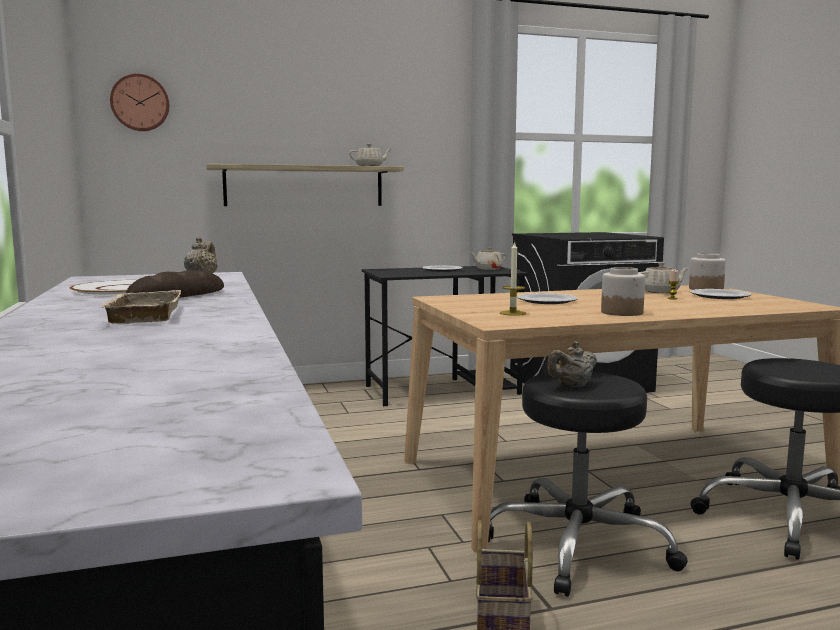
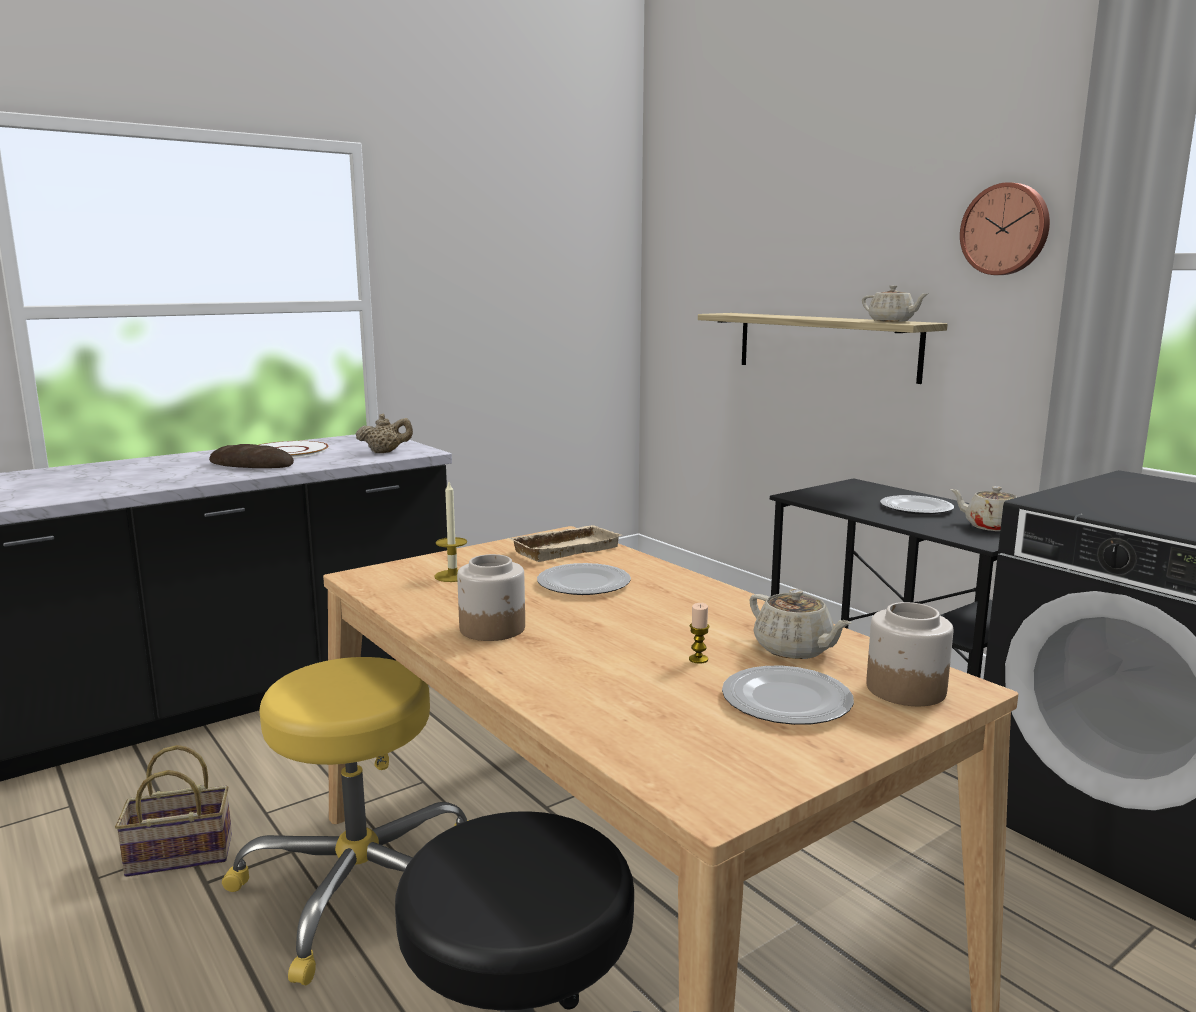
camera: 70 degrees right, 5 degrees up
beige tray [99,290,181,324] -> beige tray moved to [509,525,622,562]
wall clock [110,74,169,131] -> wall clock moved to [960,182,1050,275]
black stool [488,372,688,597] -> yellow stool [222,657,469,986]
beige teapot [547,341,597,387] -> none

